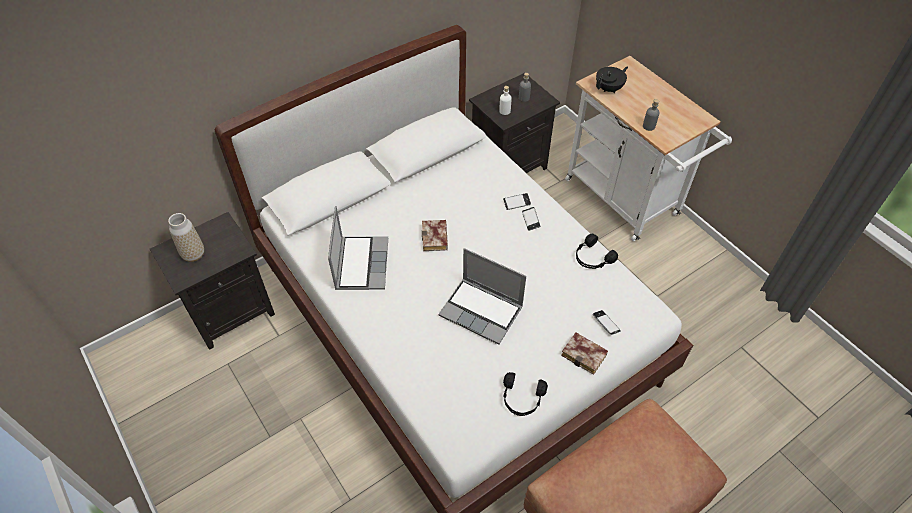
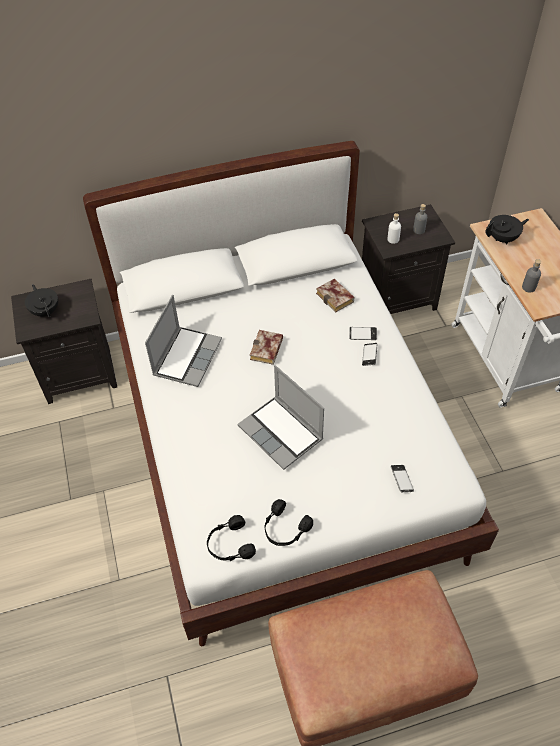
camera: 20 degrees right, 0 degrees up
vase [168,213,204,262] -> black teapot [25,284,58,317]
book [561,332,608,375] -> book moved to [316,278,354,312]
black headphones [576,234,618,269] -> black headphones moved to [207,515,256,561]

